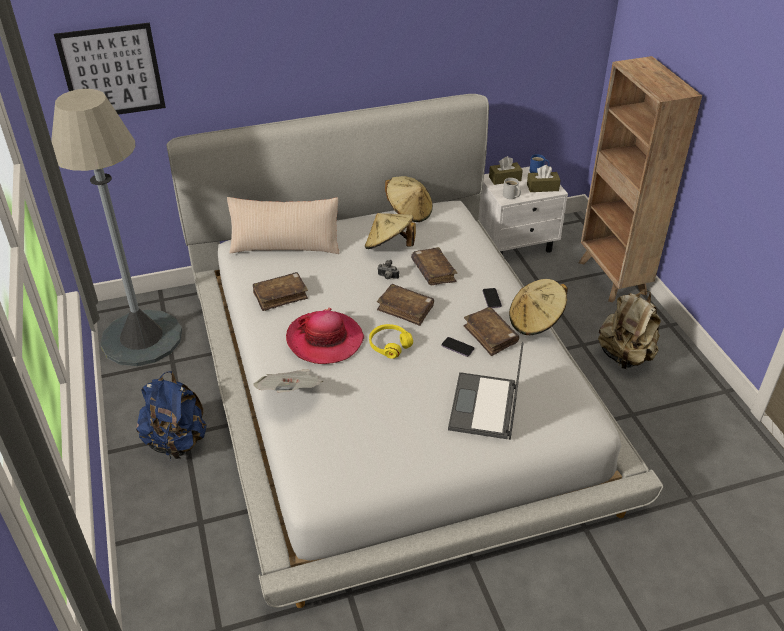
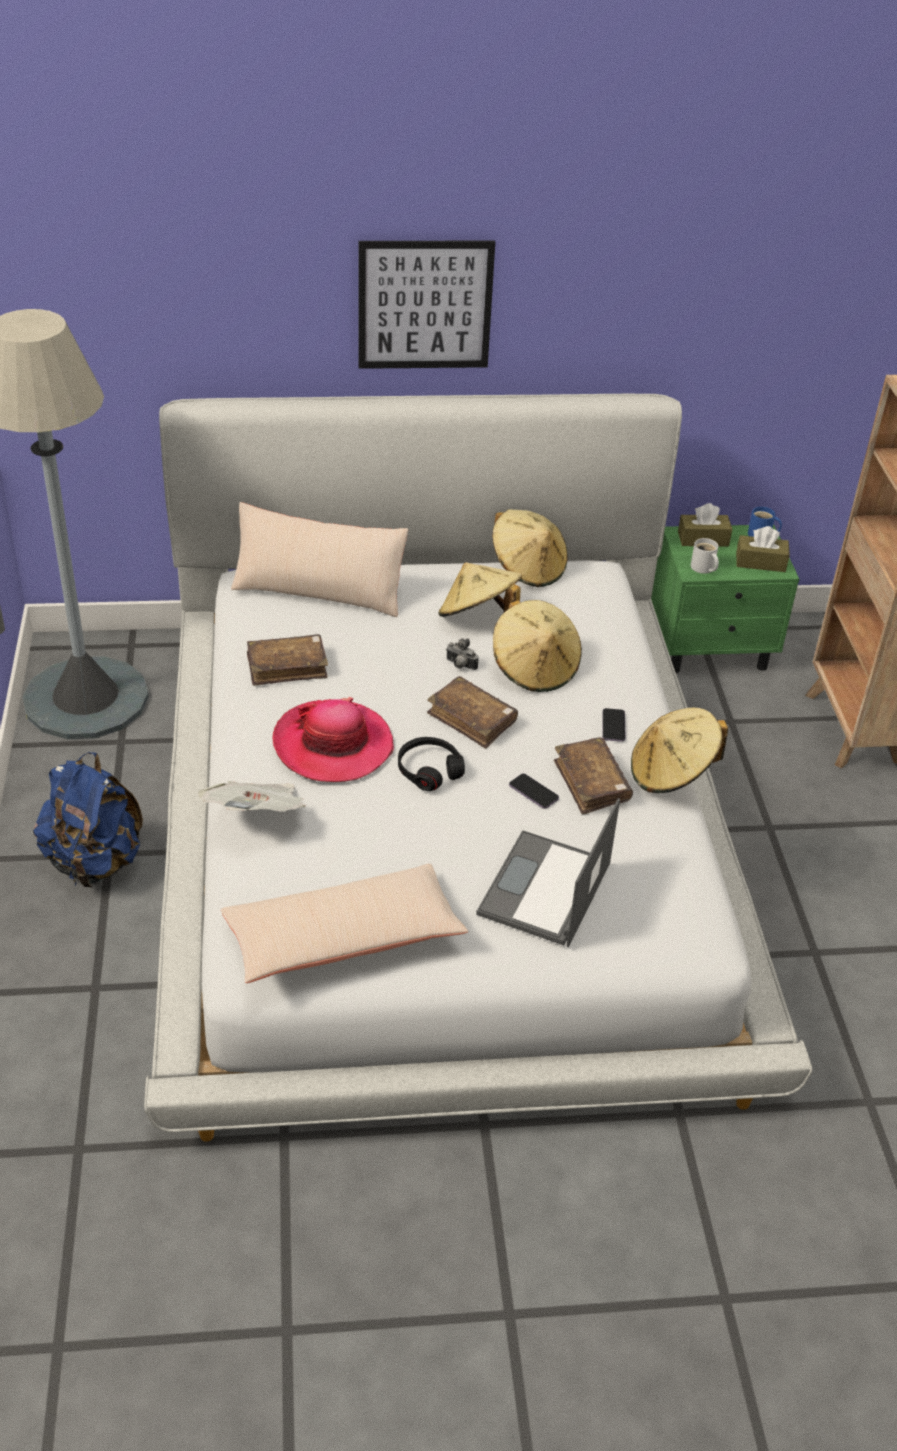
camera: 10 degrees right, 0 degrees up
picture [54,23,166,115] -> picture moved to [358,241,495,369]
yellow headphones [369,324,413,359] -> black headphones [398,737,465,791]
brown book [411,247,457,285] -> beige hat [493,600,582,692]
white nightstand [479,166,568,255] -> green nightstand [651,524,799,673]
beige backpack [598,291,661,369] -> none
none -> beige pillow [221,864,468,983]

